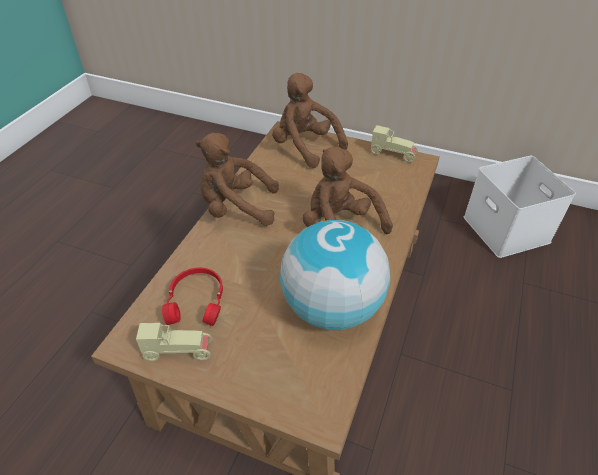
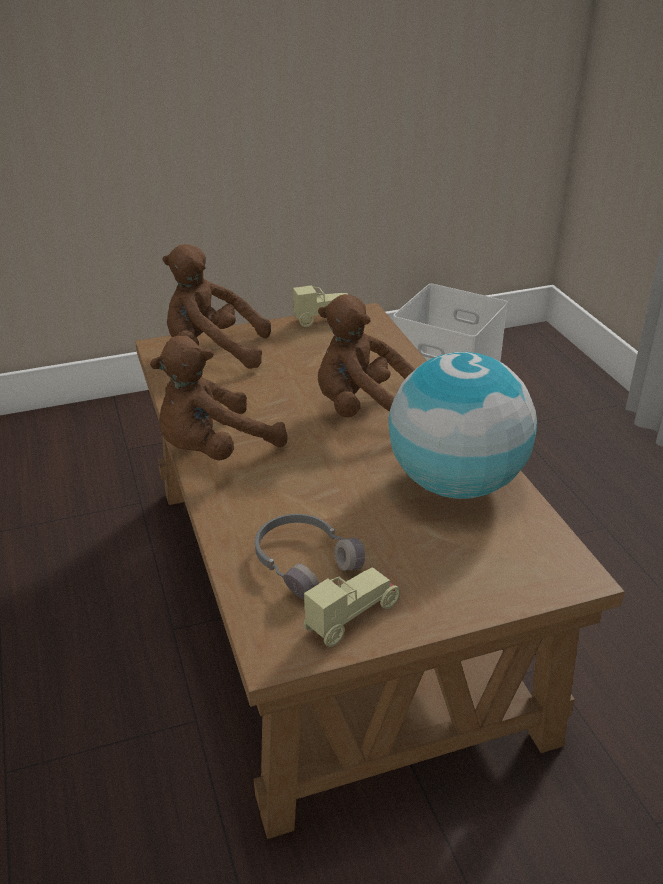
camera: 40 degrees left, 10 degrees down
red headphones [162,268,223,326] -> grey headphones [255,514,365,599]

